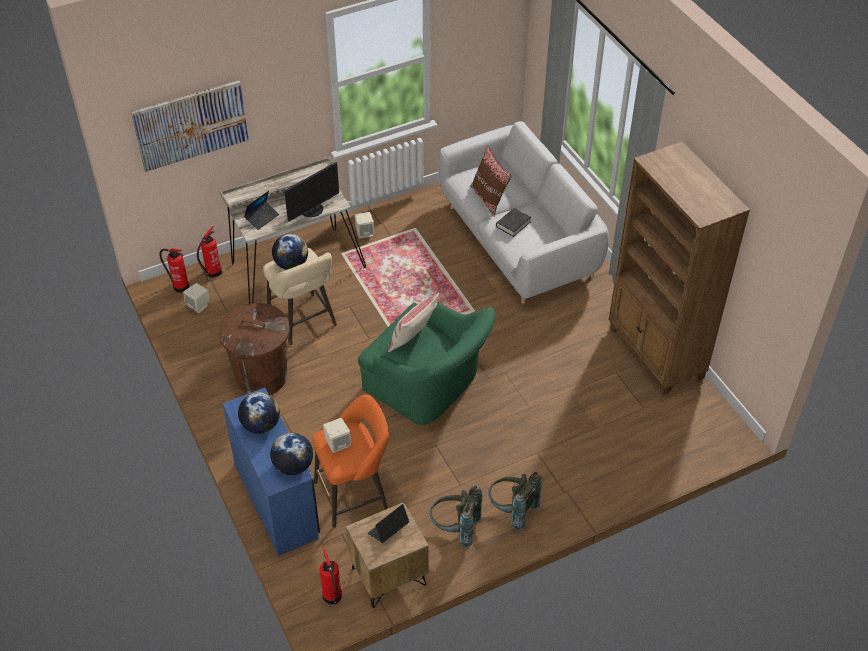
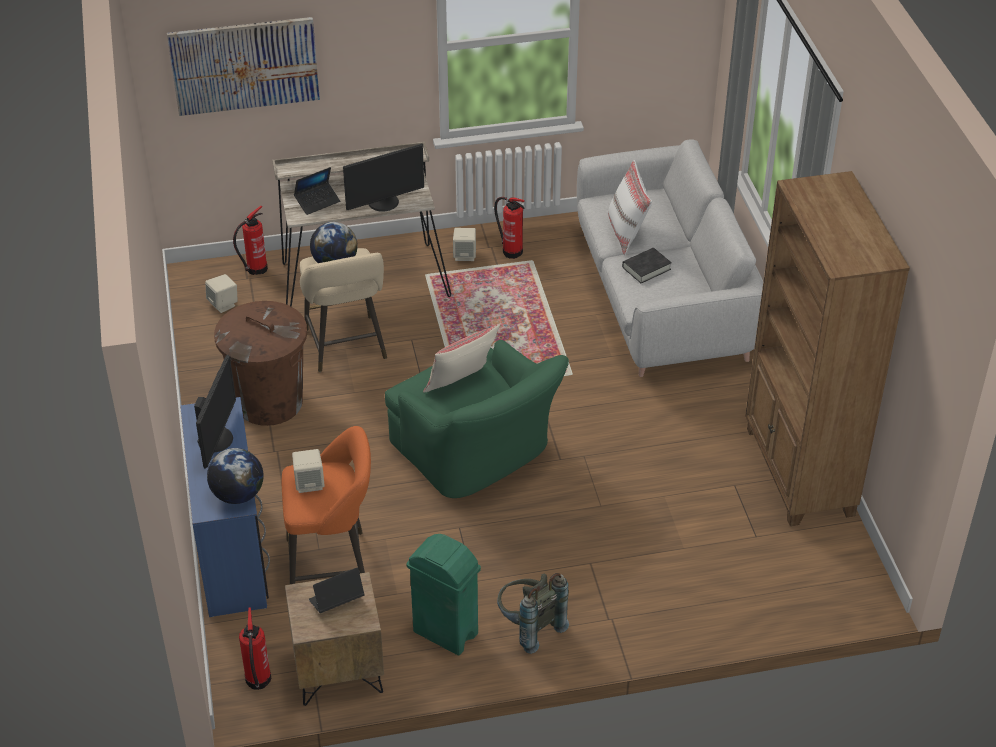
camera: 15 degrees right, 5 degrees down
fire extinguisher [159,248,189,293] -> fire extinguisher moved to [494,197,525,259]
globe [238,392,280,434] -> monitor [194,355,236,469]
grey backpack [429,485,483,547] -> green trash can [407,534,481,655]
brown pillow [471,145,512,217] -> white pillow [608,160,652,255]

